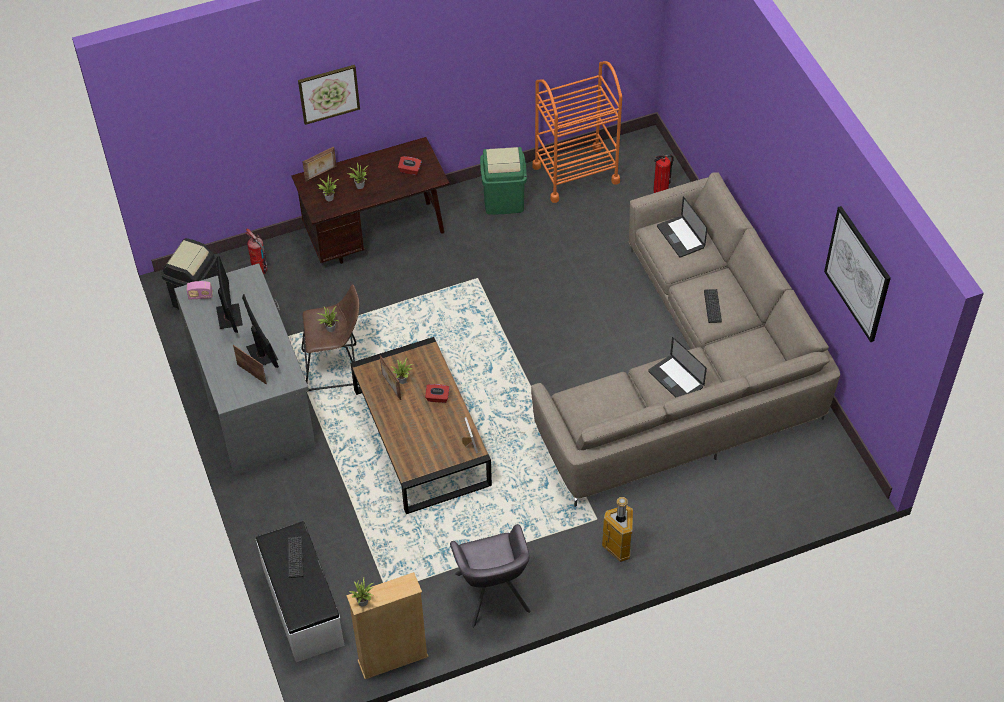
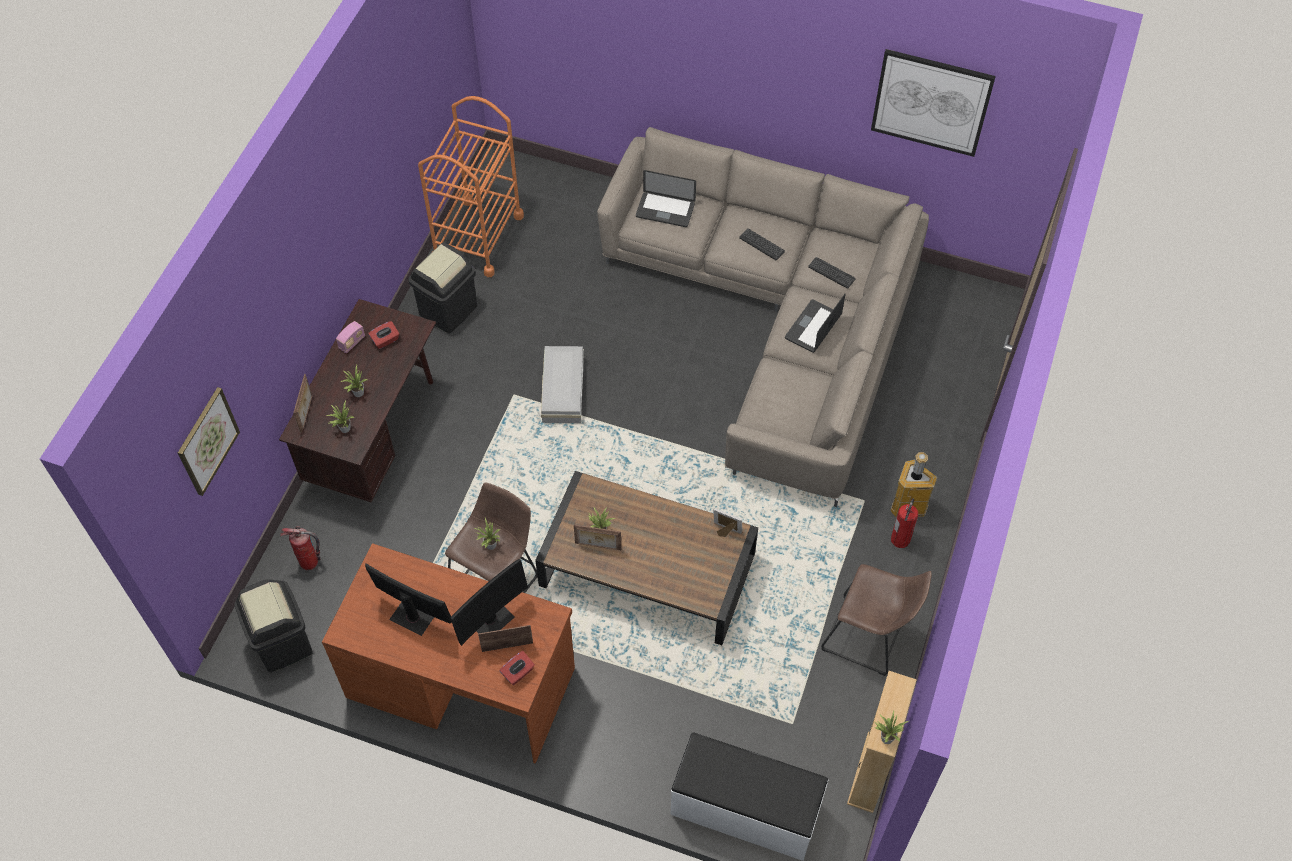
camera: 50 degrees left, 5 degrees up
grey desk [174,263,316,475] -> brown desk [322,543,575,764]
radio [186,281,213,300] -> radio moved to [336,321,365,353]
monitor [242,294,279,368] -> monitor turned 120 degrees clockwise [450,559,528,646]
keyboard [288,536,303,578] -> keyboard moved to [808,257,856,289]
picture [298,65,360,125] -> picture moved to [178,387,240,496]
red tissue box [425,384,450,403] -> red tissue box moved to [499,651,535,685]
grey armchair [450,524,531,628] -> brown stool [821,564,932,676]
green trash can [480,147,527,215] -> black trash can [408,242,477,333]
laptop [648,337,707,398] -> laptop turned 120 degrees clockwise [785,294,845,353]
fire extinguisher [653,154,674,193] -> fire extinguisher moved to [891,498,918,548]
none -> white storage box [541,346,584,423]

